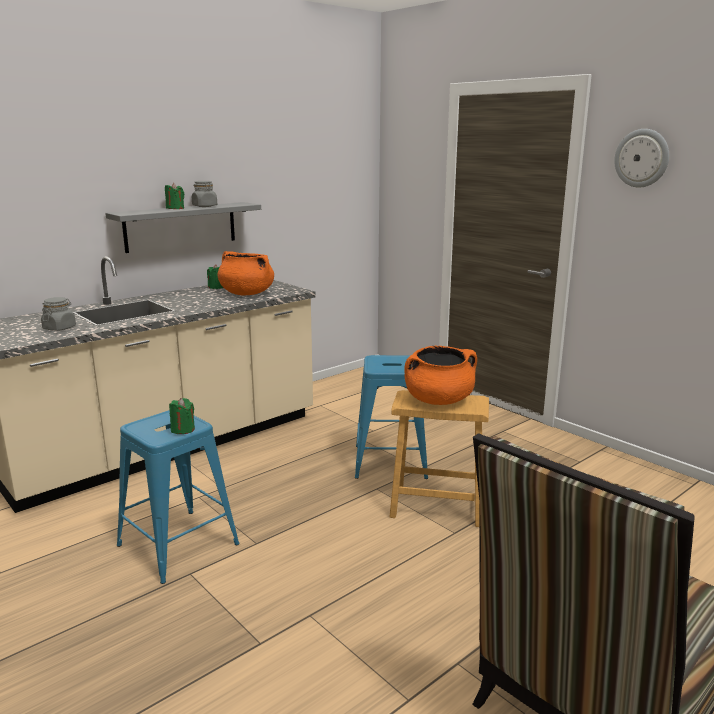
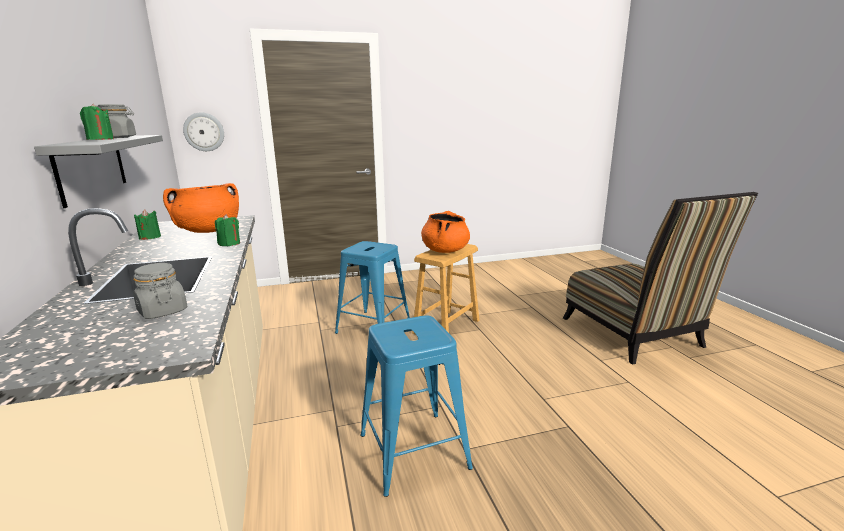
camera: 65 degrees left, 0 degrees up
green candle [169,398,195,434] -> green candle moved to [215,214,240,246]
wall clock [614,129,669,188] -> wall clock moved to [183,112,224,151]

